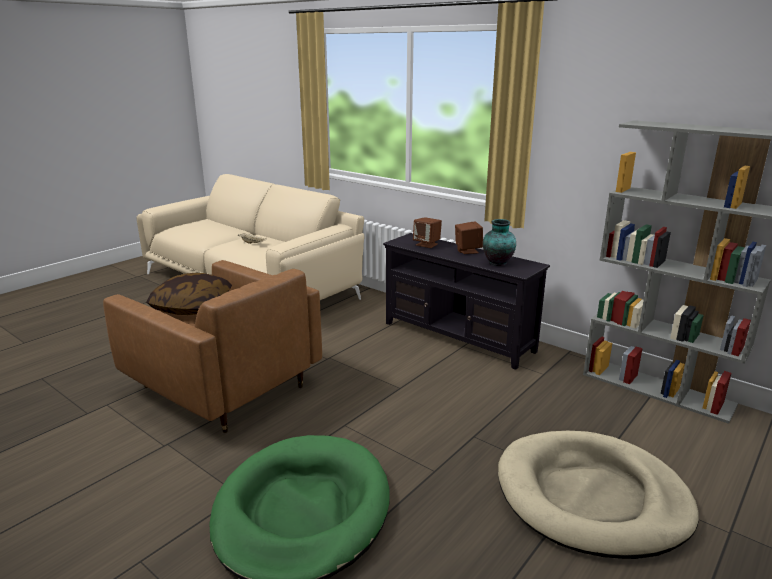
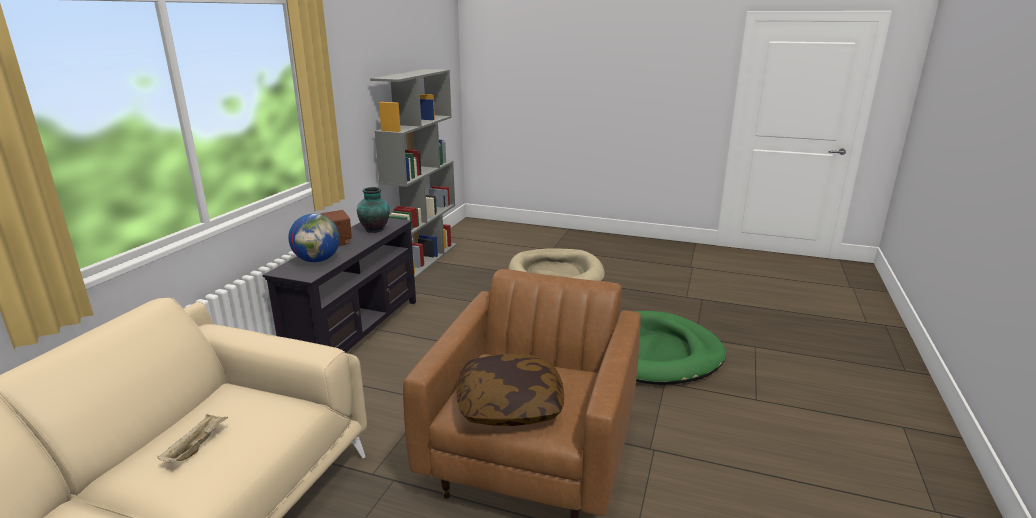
camera: 110 degrees left, 0 degrees up
brown speaker [413,217,442,248] -> globe [288,214,340,263]

